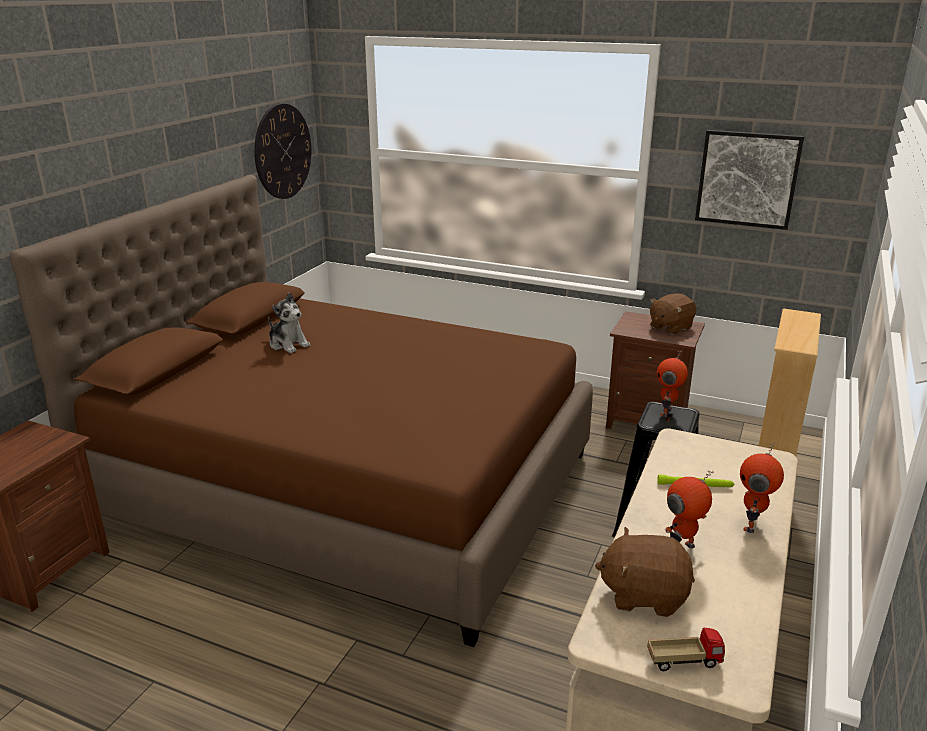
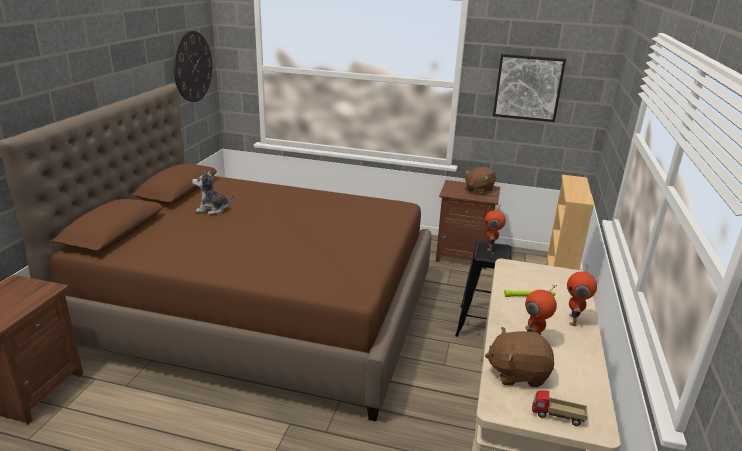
camera: 10 degrees left, 0 degrees up
plush toy [268,292,310,353] -> plush toy turned 150 degrees clockwise [192,171,234,215]
toy truck [647,628,725,671] -> toy truck turned 150 degrees counterclockwise [532,390,588,426]

